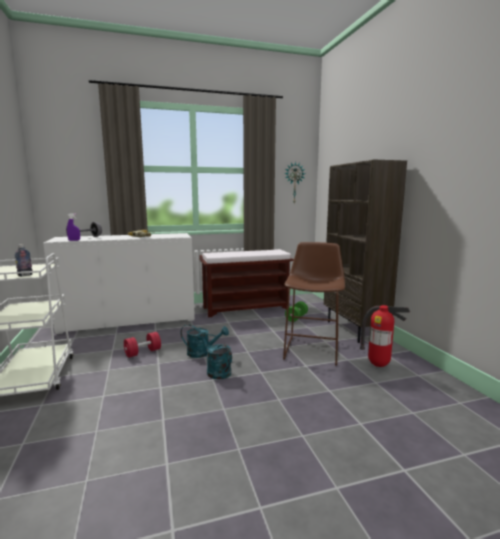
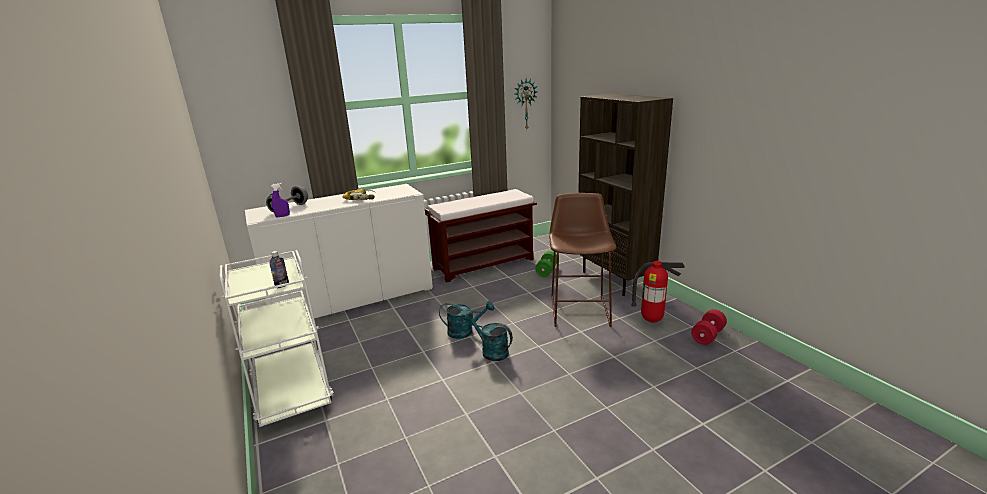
camera: 10 degrees left, 10 degrees up
red dumbbell [124,332,161,358] -> red dumbbell moved to [691,309,727,345]

